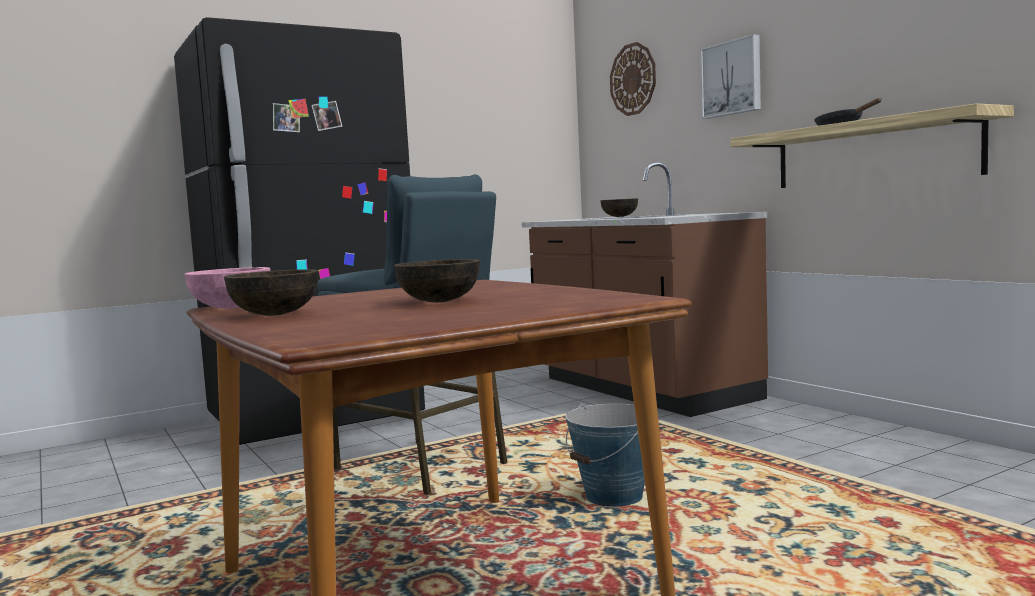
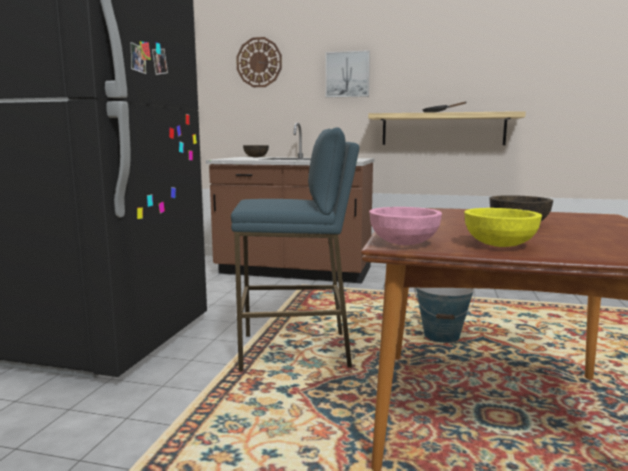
camera: 45 degrees left, 5 degrees up
brown bowl [224,269,318,316] -> yellow bowl [464,208,542,247]

